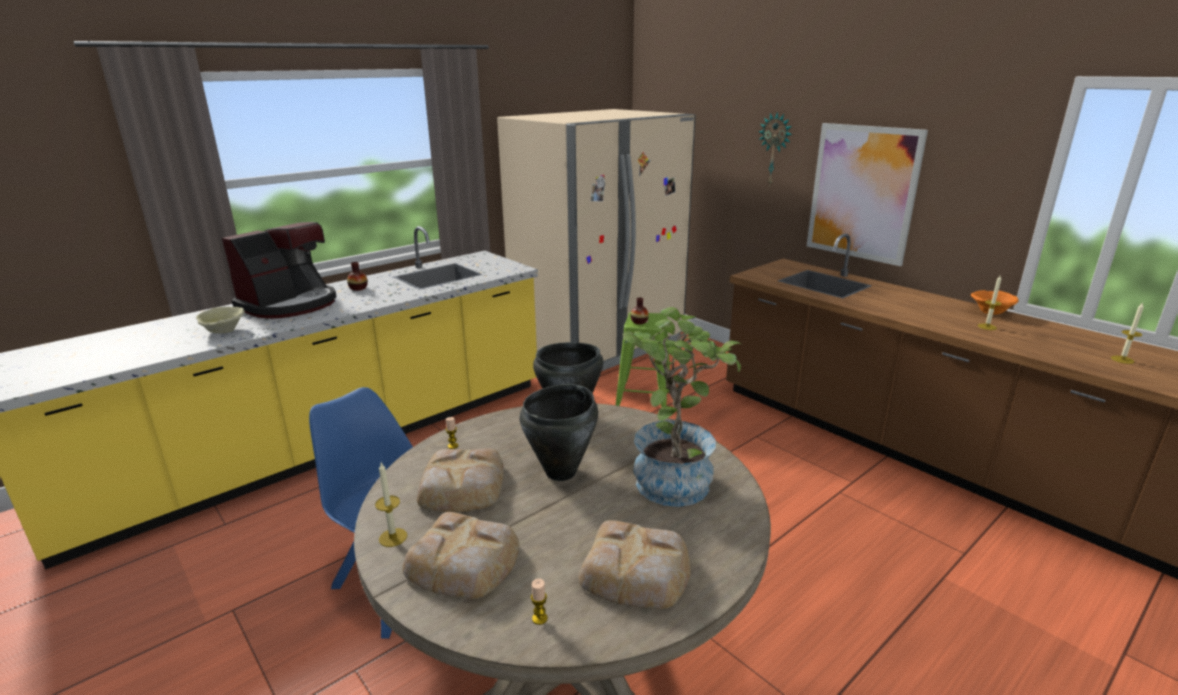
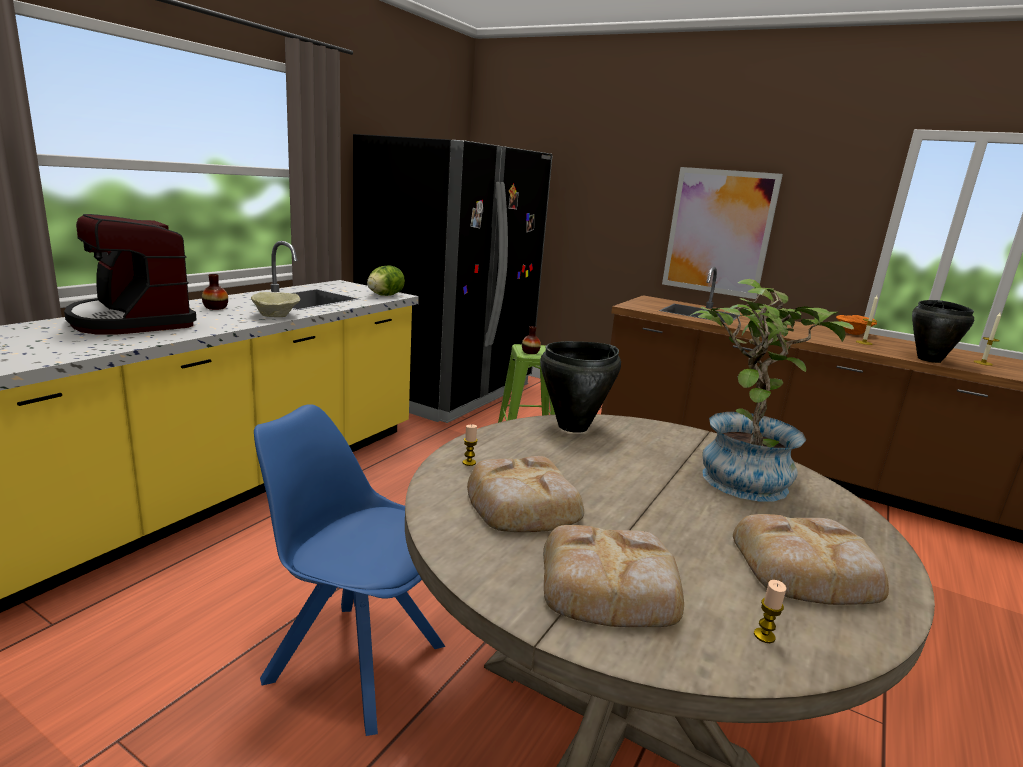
camera: 20 degrees left, 5 degrees down
beige bowl [196,307,245,333] -> beige bowl moved to [251,292,300,317]
coffee machine [222,222,337,319] -> coffee machine turned 120 degrees clockwise [64,214,197,335]
candle [375,463,407,547] -> none
beige fridge [497,109,696,371] -> black fridge [353,134,553,423]
black cooking pot [519,384,598,481] -> black cooking pot moved to [912,300,974,363]
wall clock [758,112,793,186] -> none
none -> lettuce [367,265,405,296]

